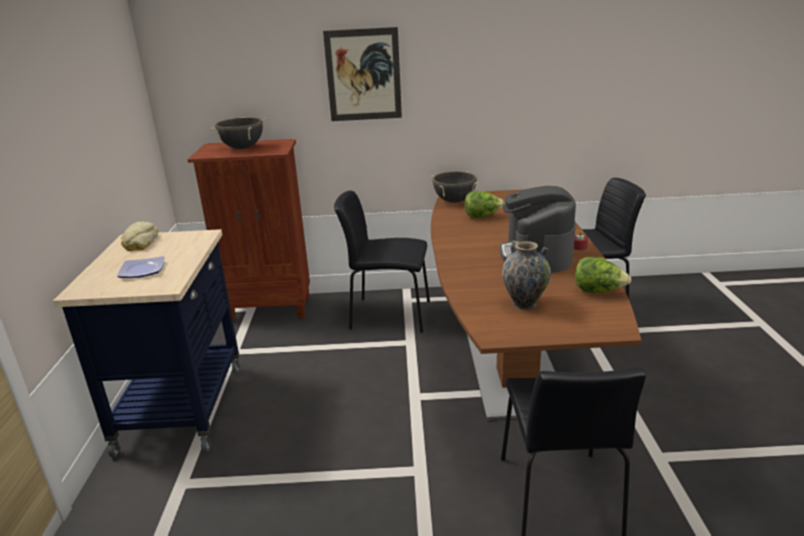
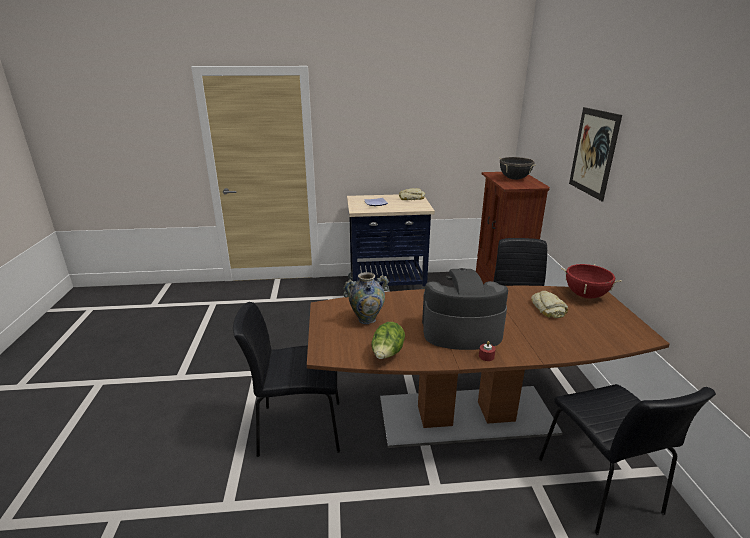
camera: 85 degrees right, 0 degrees up
black cooking pot [431,172,479,203] -> red cooking pot [561,264,621,298]
lettuce [464,191,505,218] -> bread [531,291,568,318]

